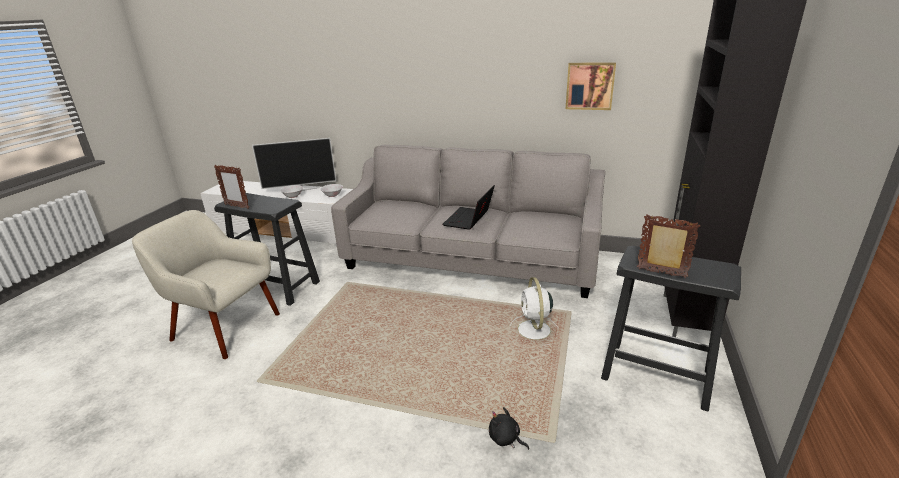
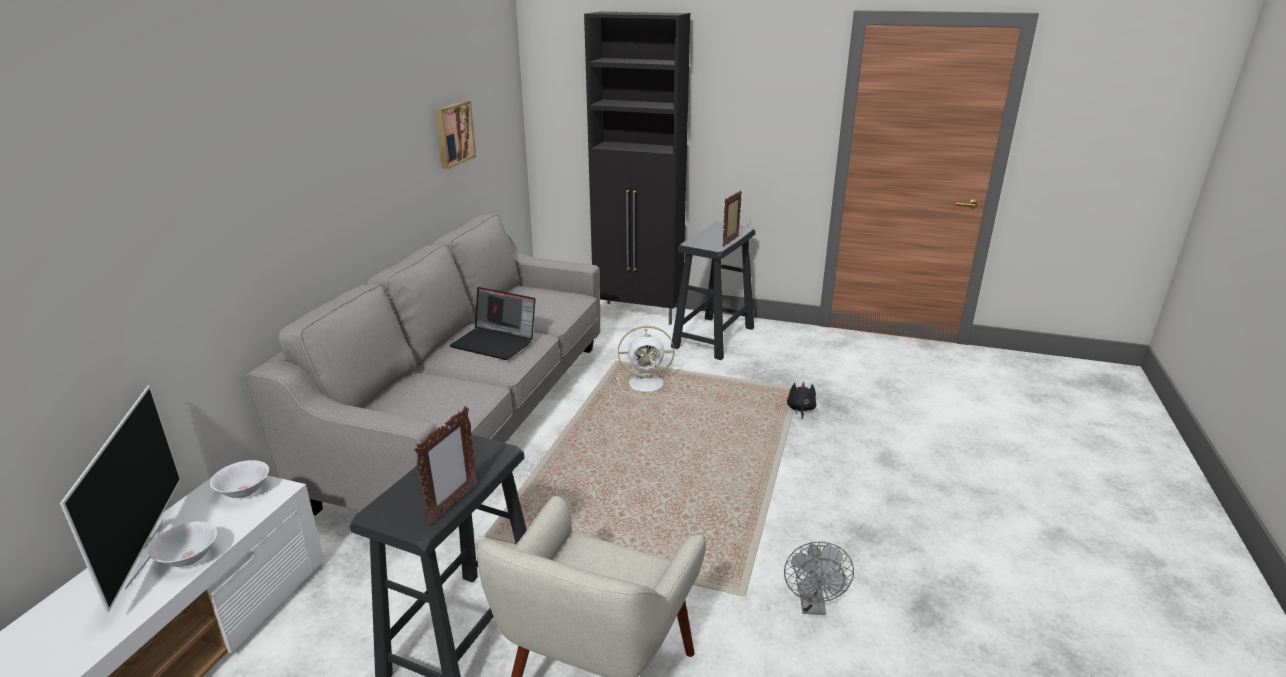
camera: 90 degrees left, 0 degrees up
black plush toy [489,407,529,450] -> black plush toy turned 150 degrees clockwise [787,382,816,419]
none -> grey fan [784,541,854,615]

